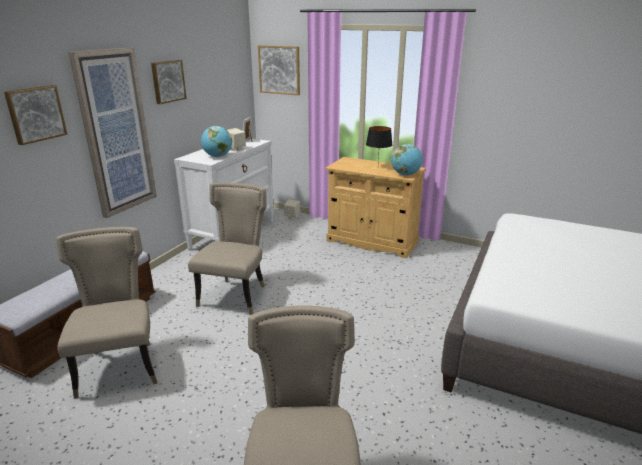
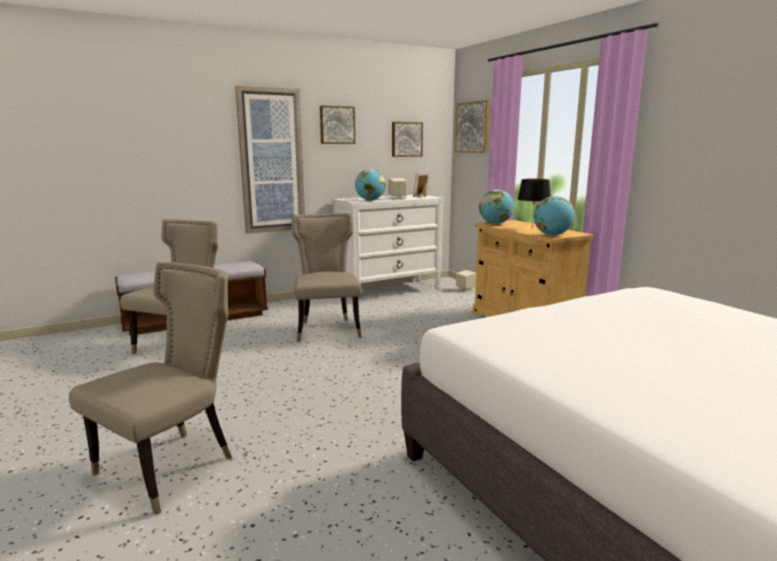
camera: 35 degrees right, 10 degrees down
picture [4,85,67,145] -> picture moved to [392,122,423,157]
beige chair [188,183,267,315] -> beige chair turned 60 degrees counterclockwise [292,213,362,342]
none -> globe [479,189,514,224]

